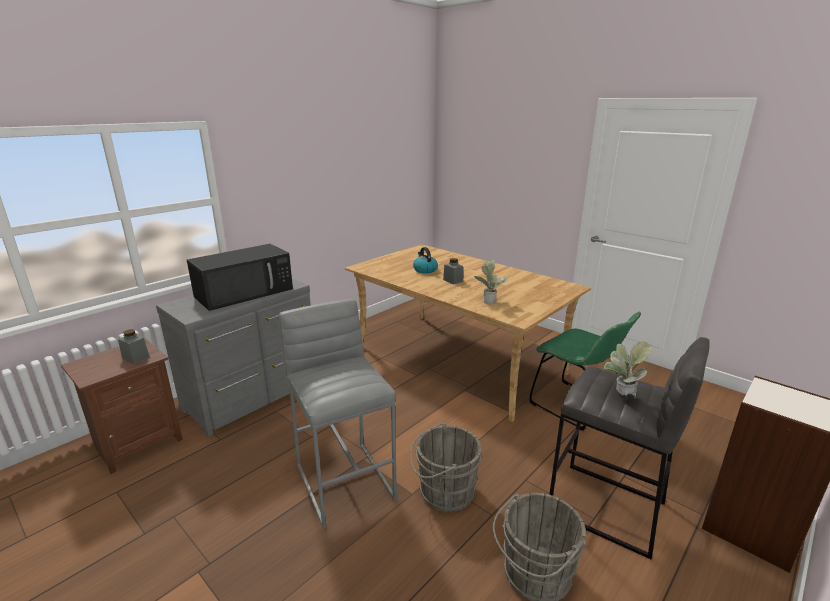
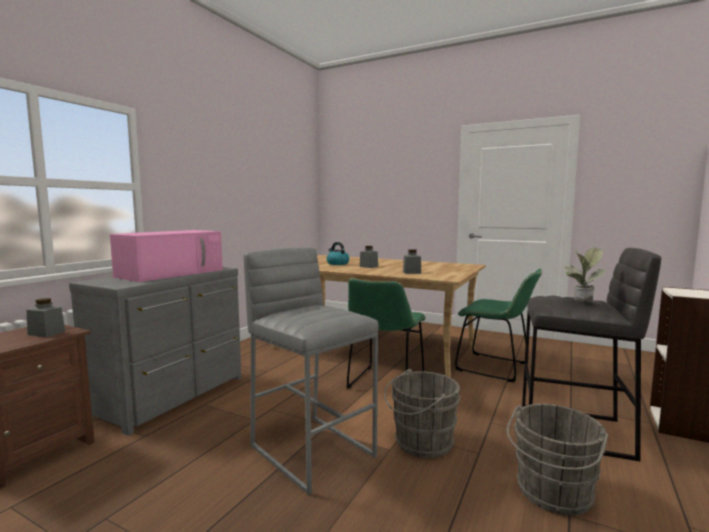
camera: 15 degrees left, 15 degrees down
black microwave [187,244,293,311] -> pink microwave [110,230,223,282]
potted plant [474,260,509,304] -> grey jar [403,249,421,274]
none -> green chair [347,278,426,388]

